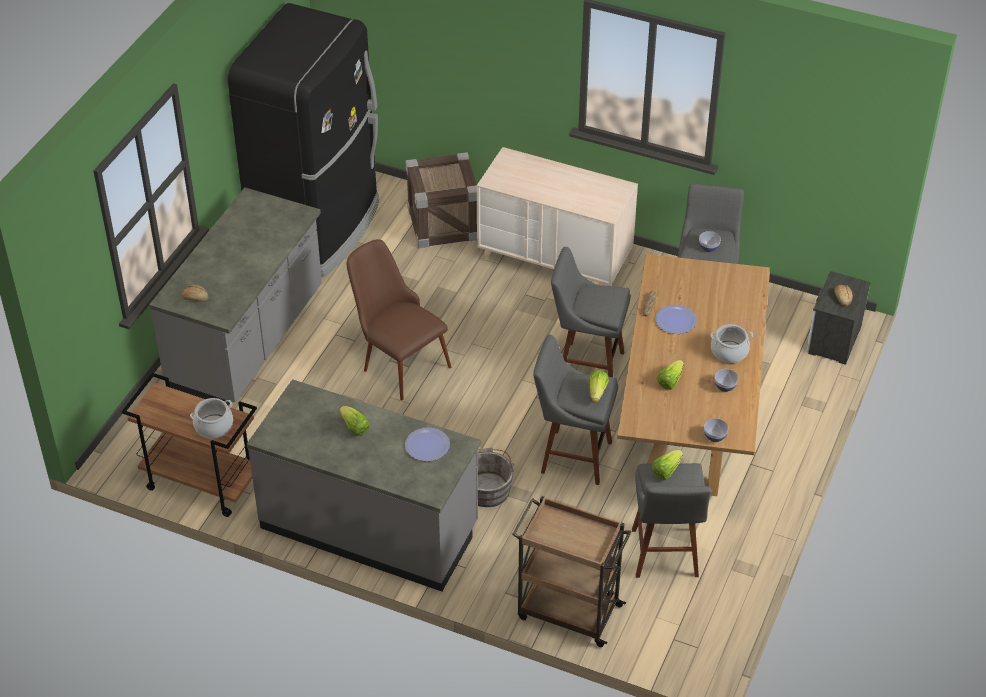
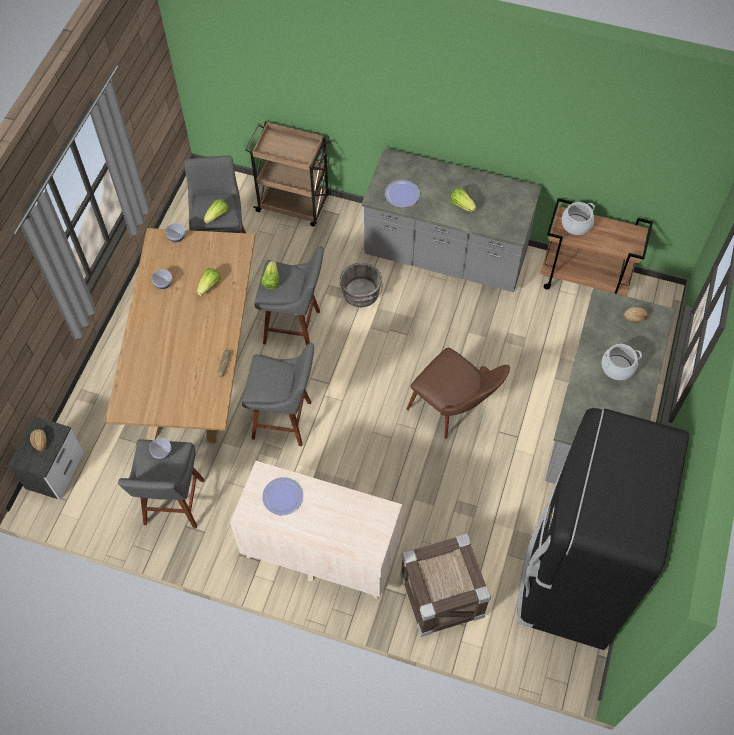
camera: 175 degrees right, 15 degrees up
plate [655,305,697,334] -> plate moved to [262,477,303,515]
cooking pot [710,324,753,363] -> cooking pot moved to [602,344,642,380]

